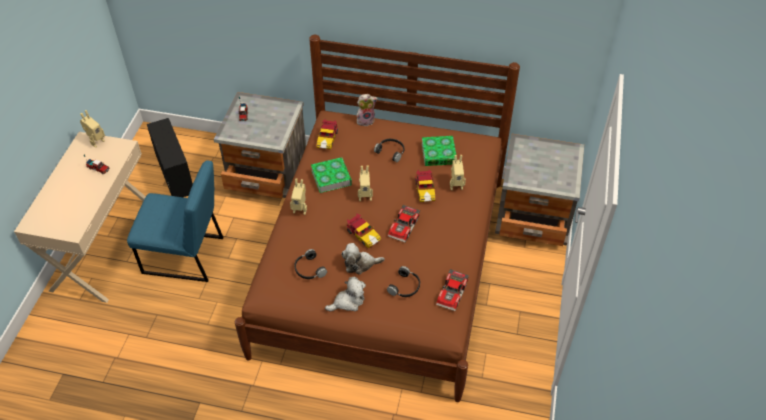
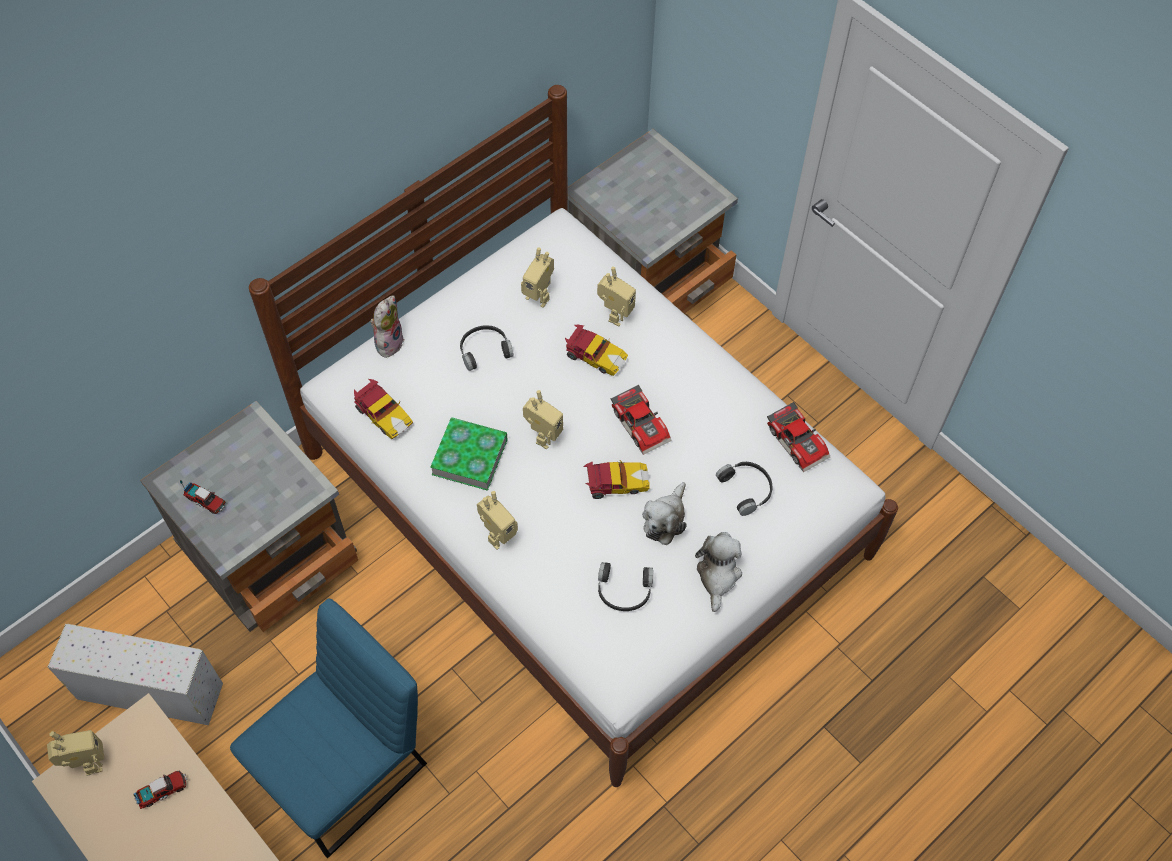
camera: 55 degrees left, 10 degrees up
black storage box [147,118,193,197] -> white storage box [48,624,223,725]
brown bed [235,34,520,402] -> white bed [249,85,898,787]
book [422,136,456,166] -> toy robot [521,247,554,308]

